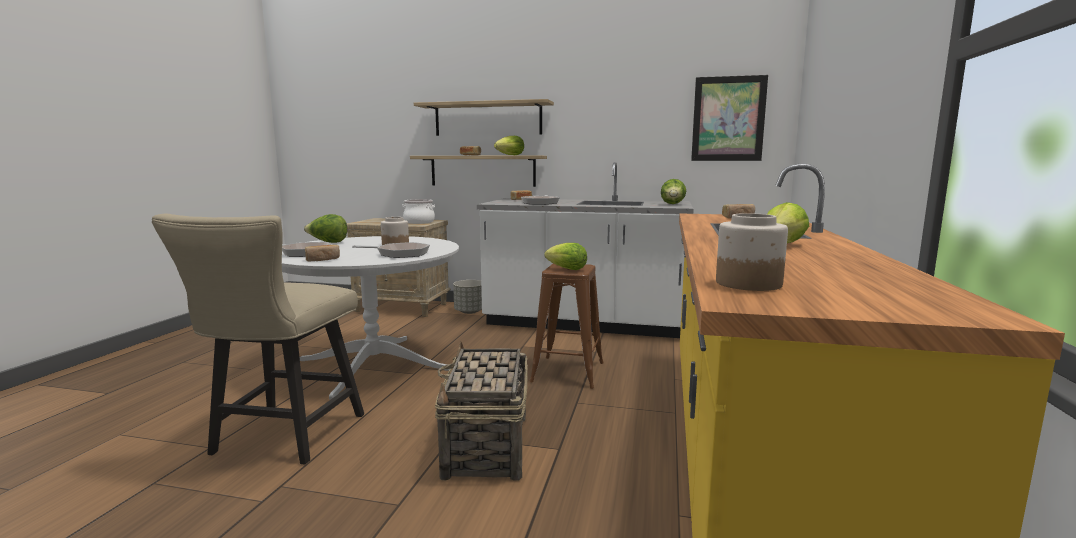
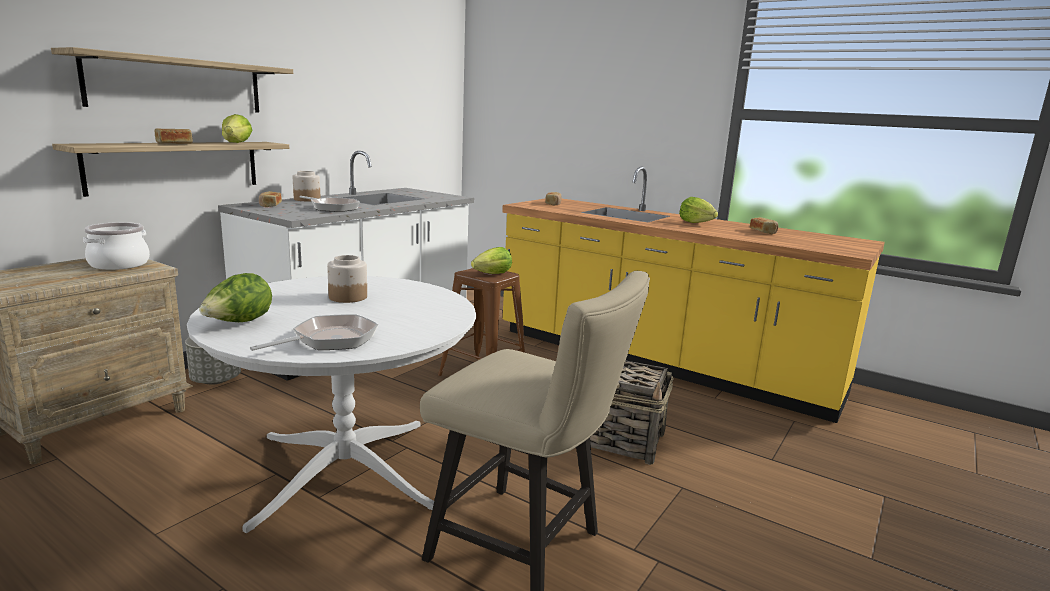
camera: 70 degrees left, 5 degrees up
bread [305,245,340,261] -> bread moved to [750,217,779,234]
frying pan [352,242,430,258] -> none
lettuce [661,179,686,204] -> none
picture [691,75,768,161] -> none
jar [716,213,788,291] -> jar moved to [293,171,321,201]

